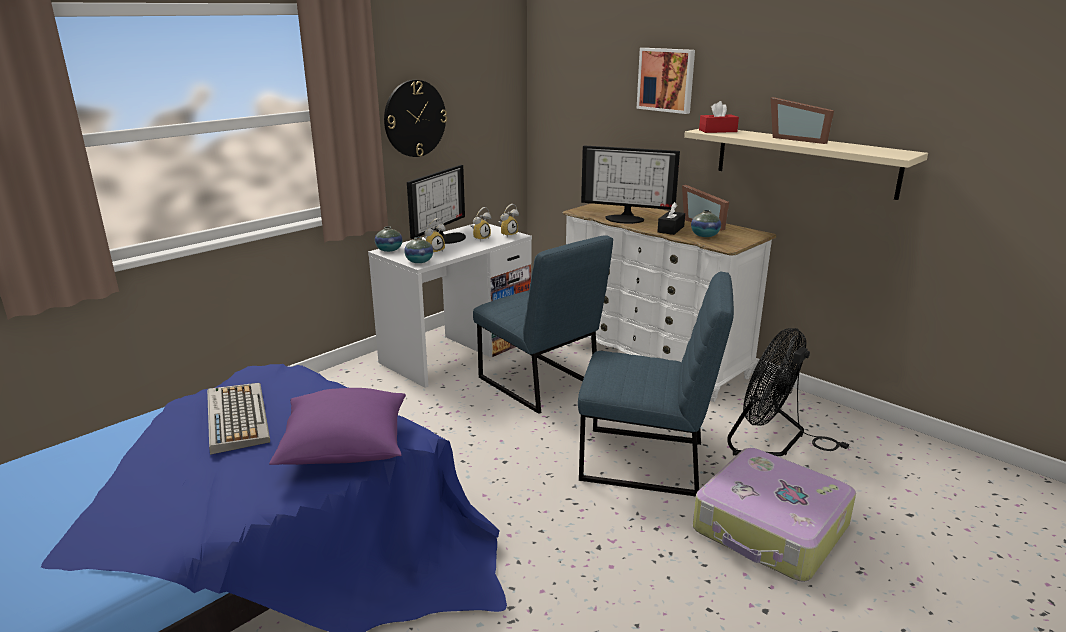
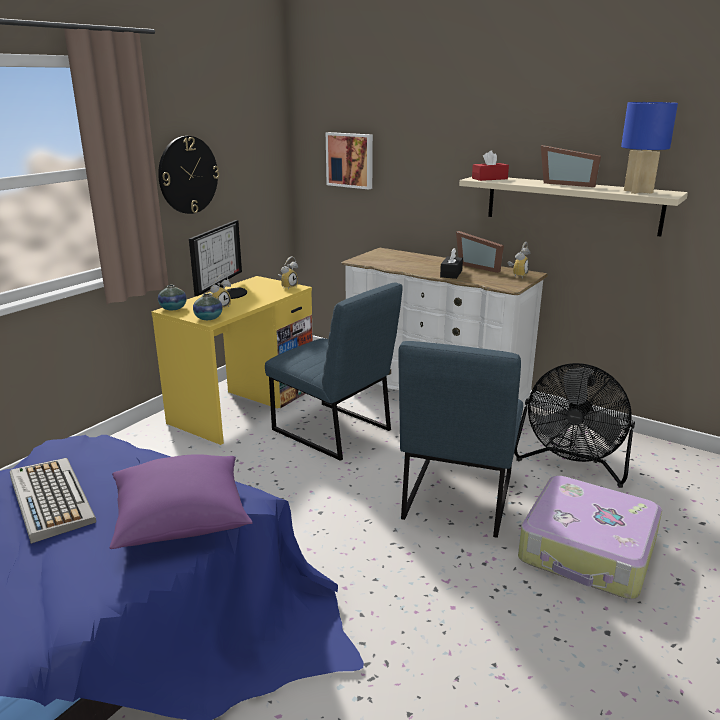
camera: 10 degrees left, 0 degrees up
white desk [368,224,532,388] -> yellow desk [151,276,313,445]
alarm clock [470,207,491,242] -> alarm clock moved to [508,242,530,279]
blue chair [578,271,734,496] -> blue chair turned 105 degrees clockwise [398,341,523,538]
monitor [581,145,680,224] -> none
picture [636,48,695,114] -> picture moved to [326,132,373,190]
vase [691,210,721,237] -> none
black fan [727,328,850,456] -> black fan turned 90 degrees counterclockwise [514,363,635,488]
none -> blue table lamp [621,102,678,194]

